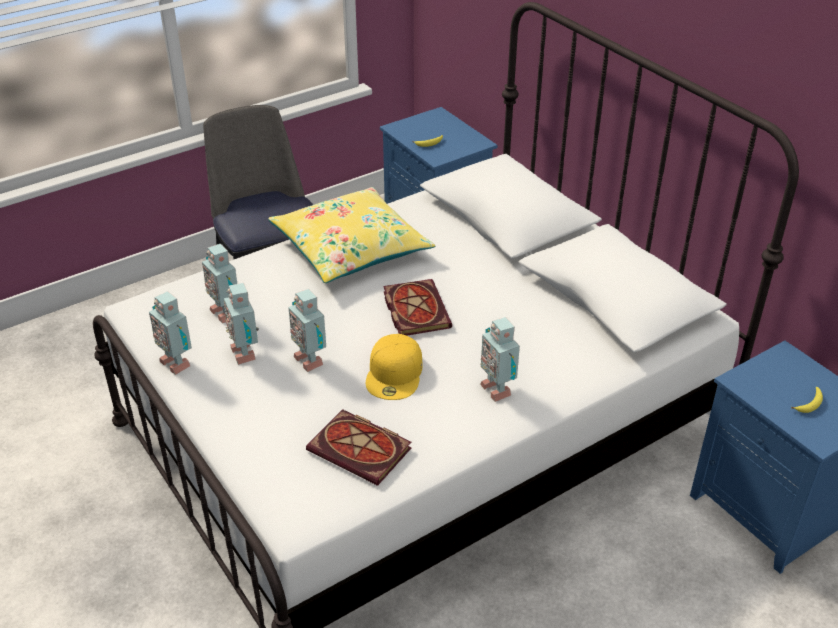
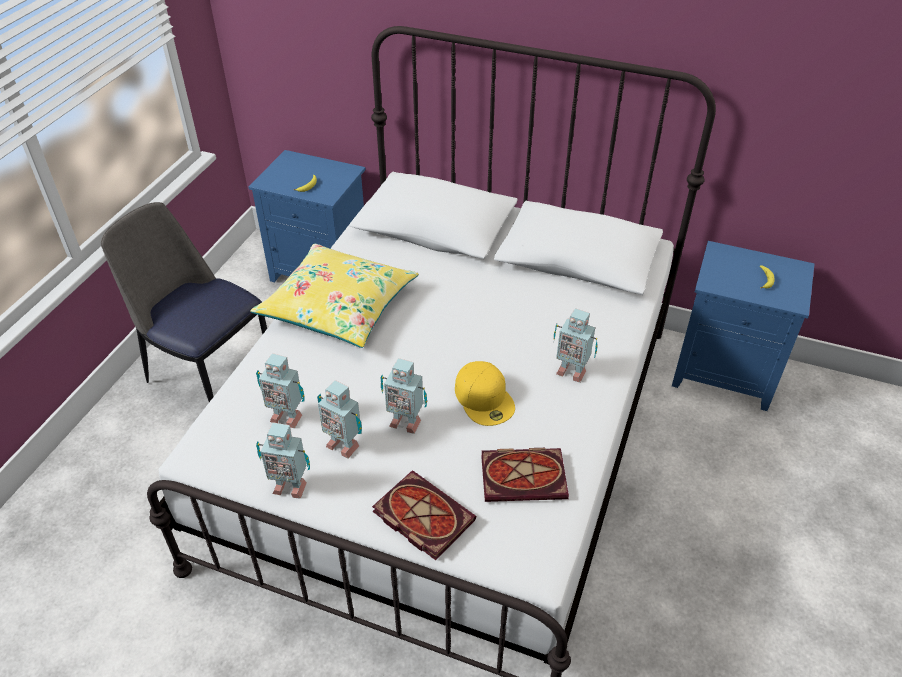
camera: 35 degrees left, 5 degrees up
book [383,279,452,336] -> book moved to [372,470,476,560]

